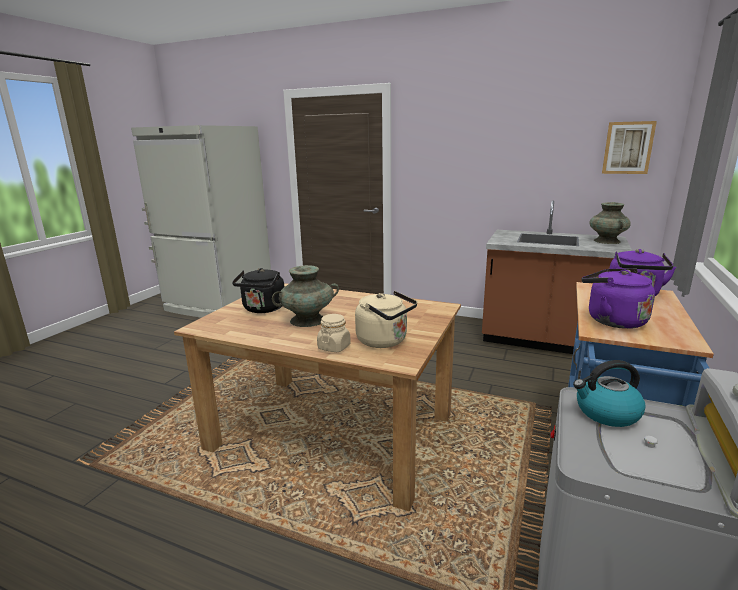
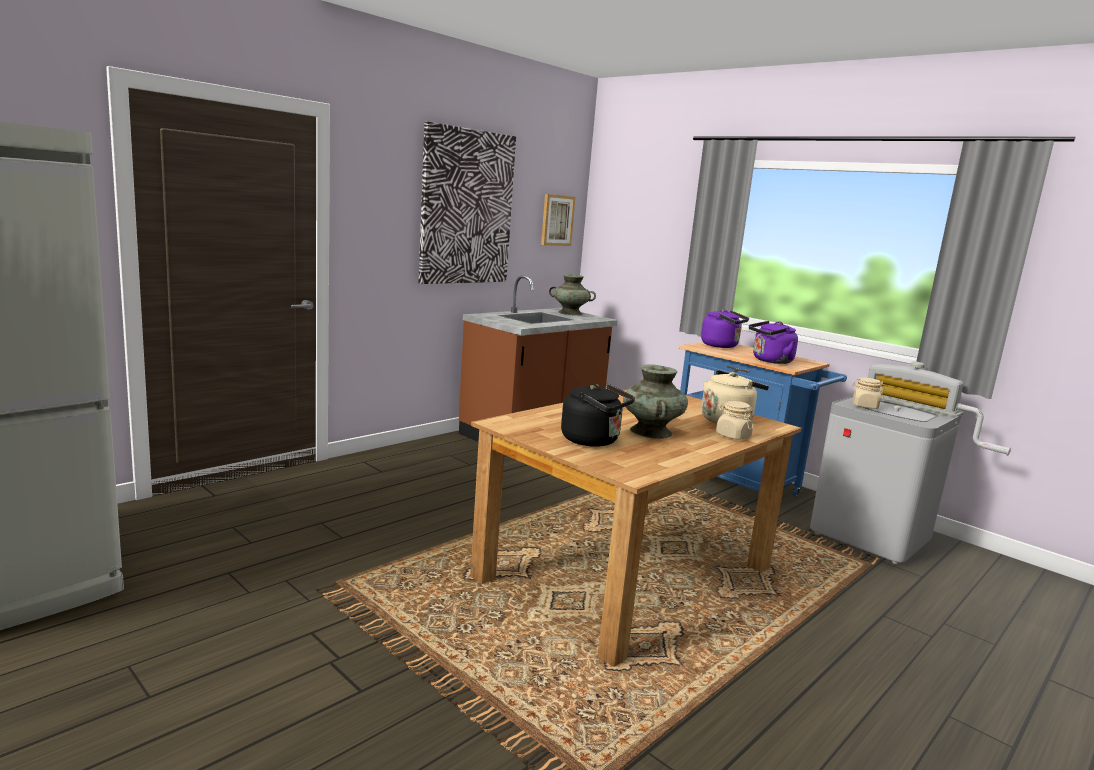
camera: 70 degrees left, 5 degrees down
kettle [573,360,646,427] -> beige jar [852,378,885,409]
none -> picture [418,122,516,284]

